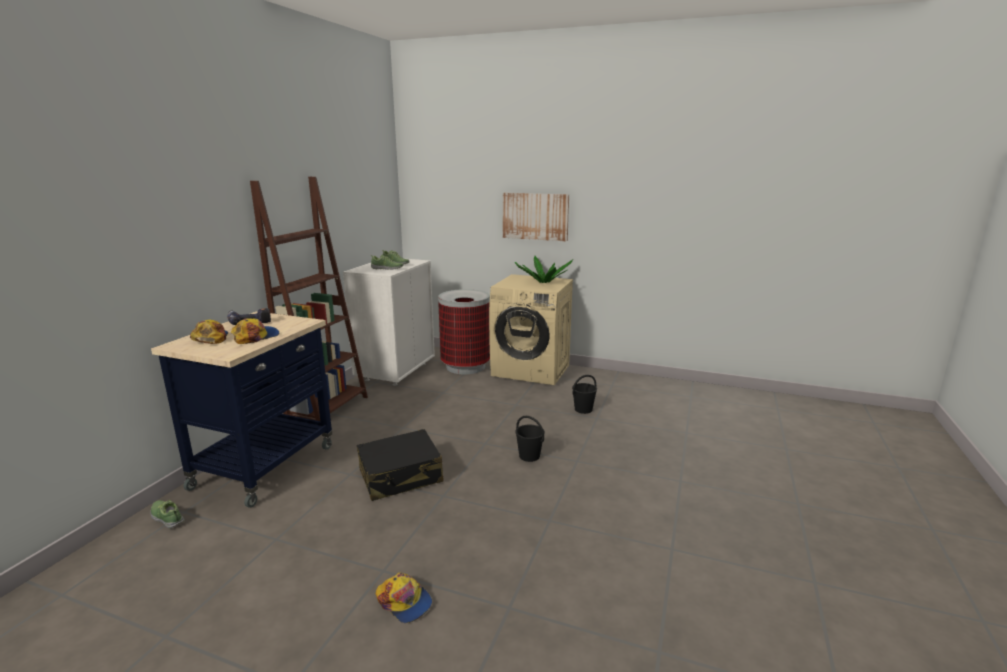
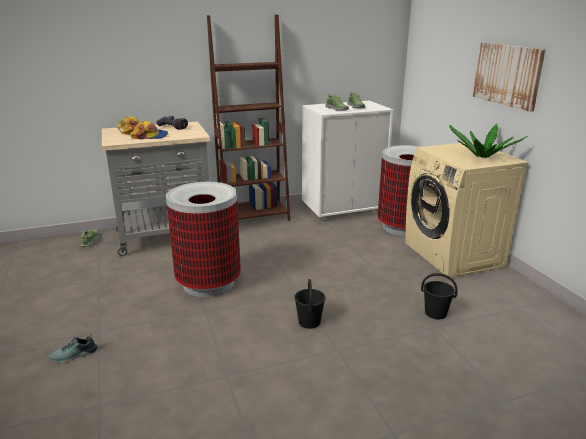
camera: 50 degrees right, 5 degrees up
blue cart [151,311,333,508] -> grey cart [102,121,210,256]
black suitcase [357,429,444,501] -> trash can [166,182,241,297]
cap [375,572,432,623] -> shoe [48,335,97,363]

